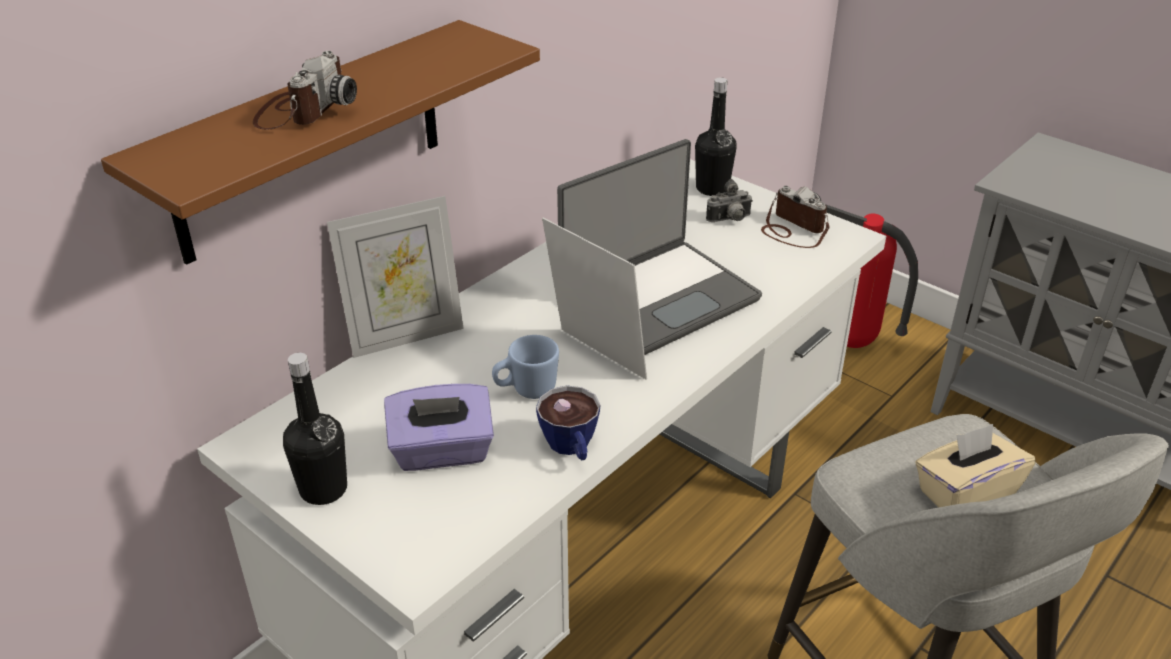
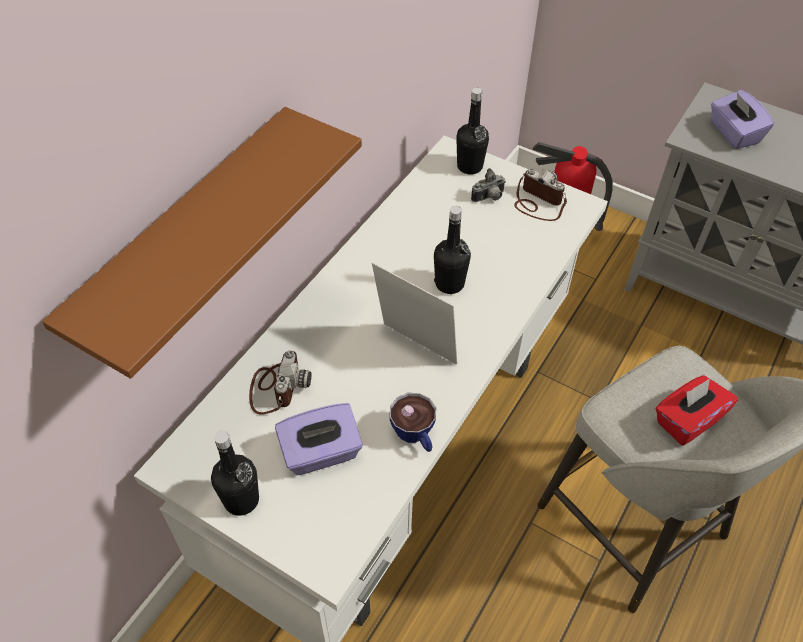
camera: 10 degrees left, 15 degrees up
camera [253,51,357,130] -> camera moved to [249,351,312,415]
picture frame [327,196,464,358] -> none
blue mug [492,335,559,399] -> none
laptop [557,139,762,355] -> black bottle [434,206,471,294]
beige tissue box [915,424,1036,508] -> red tissue box [656,375,738,446]
none -> purple tissue box [711,90,774,149]

